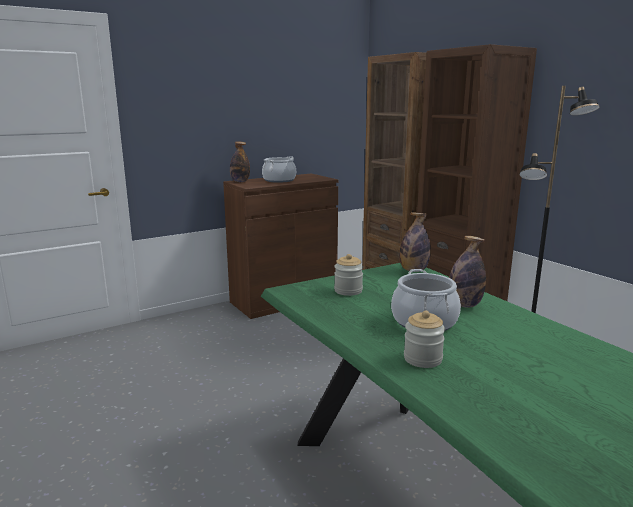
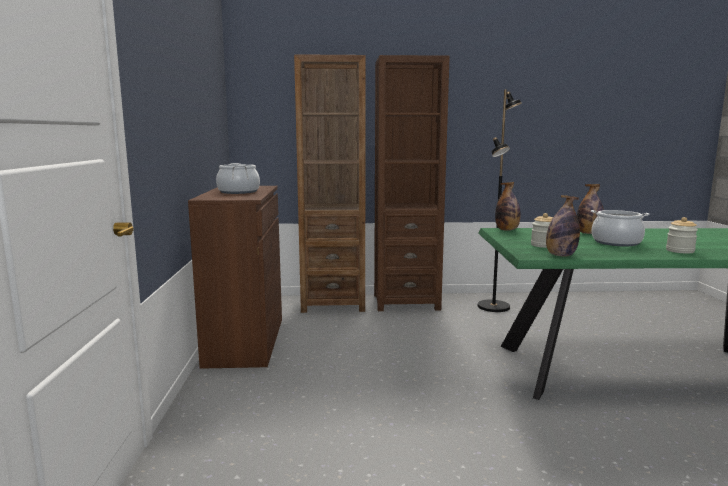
camera: 60 degrees left, 5 degrees down
bottle [230,142,250,182] -> bottle moved to [546,195,580,257]

